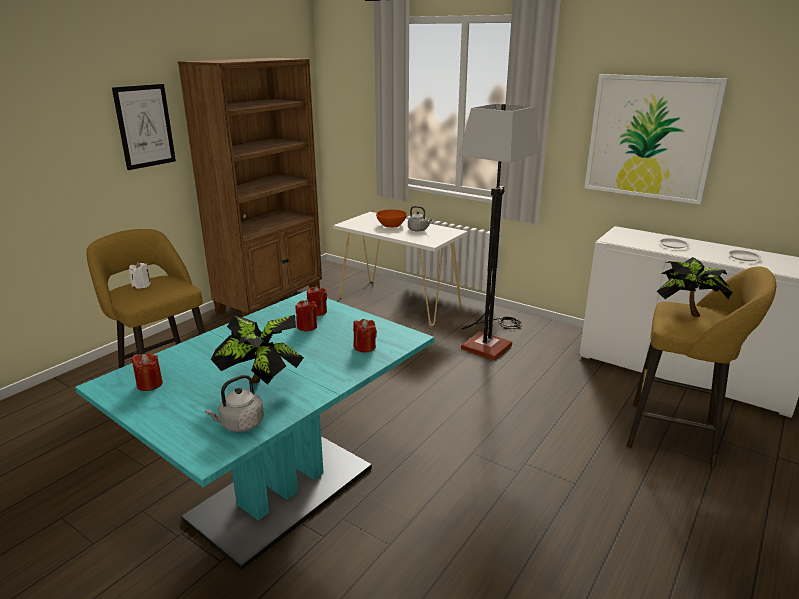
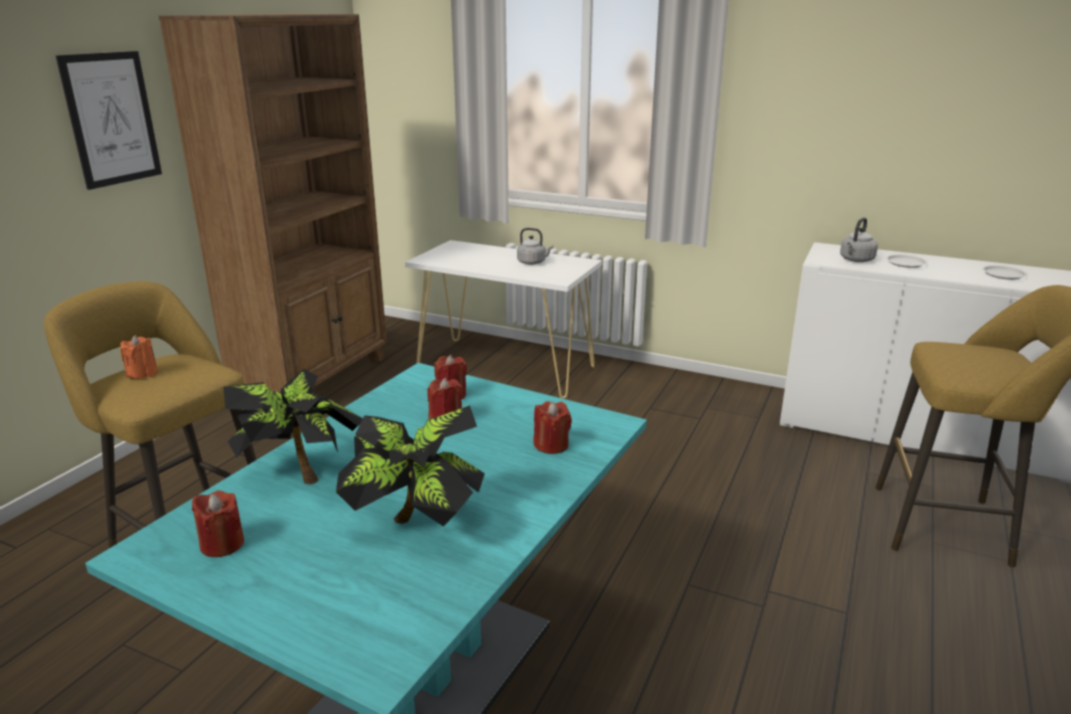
camera: 10 degrees left, 0 degrees up
white candle [129,262,151,289] -> orange candle [120,335,158,379]
grey kettle [205,375,264,432] -> grey kettle moved to [840,217,878,262]
orange bowl [376,209,407,228] -> none
floor lamp [459,104,540,360] -> none
picture [585,74,728,204] -> none
potted plant [657,257,732,317] -> potted plant moved to [223,368,363,485]

